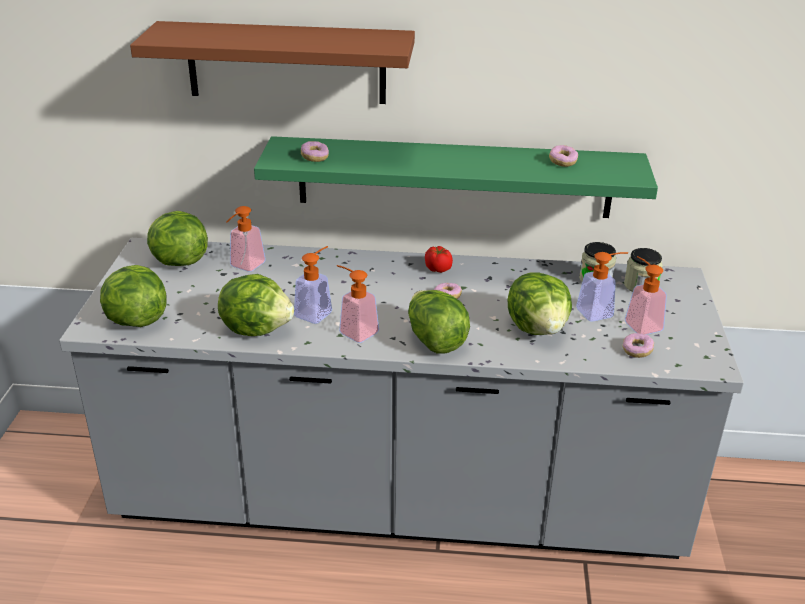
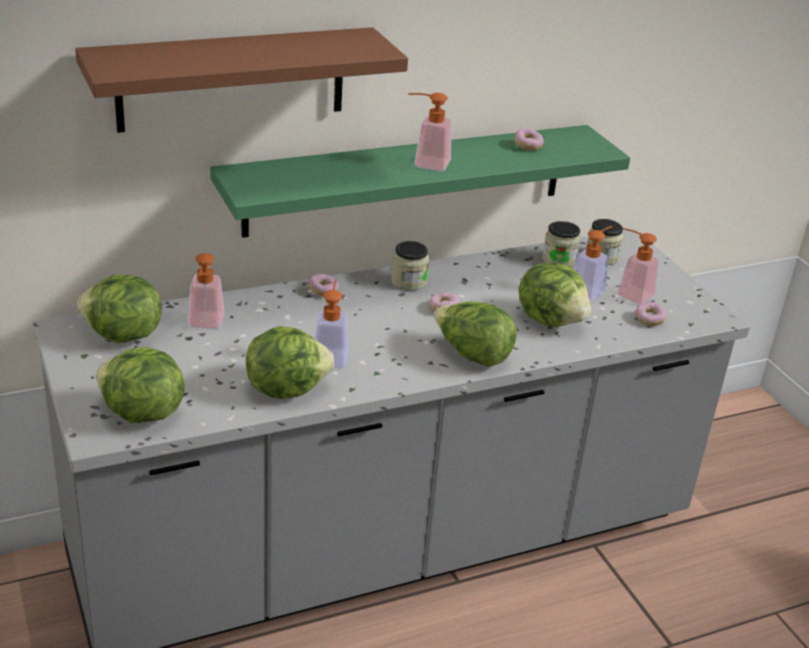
camera: 30 degrees left, 0 degrees up
donut [301,141,329,162] -> donut moved to [308,274,339,296]
soap dispenser [337,265,379,343] -> soap dispenser moved to [408,93,451,171]
tomato [425,246,453,273] -> jar [391,241,429,291]

